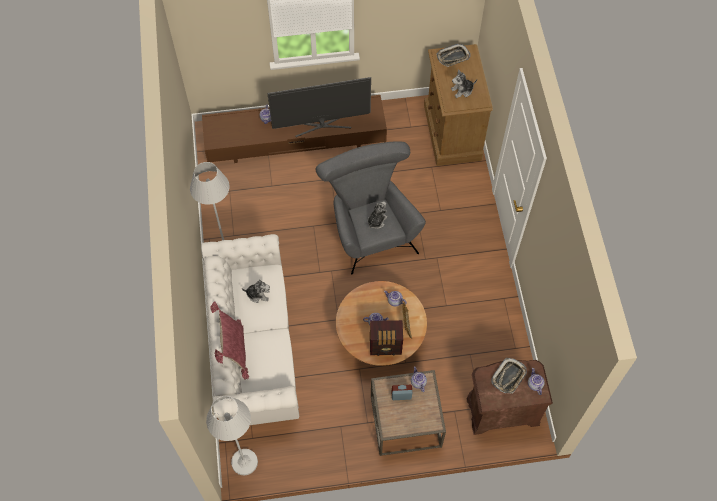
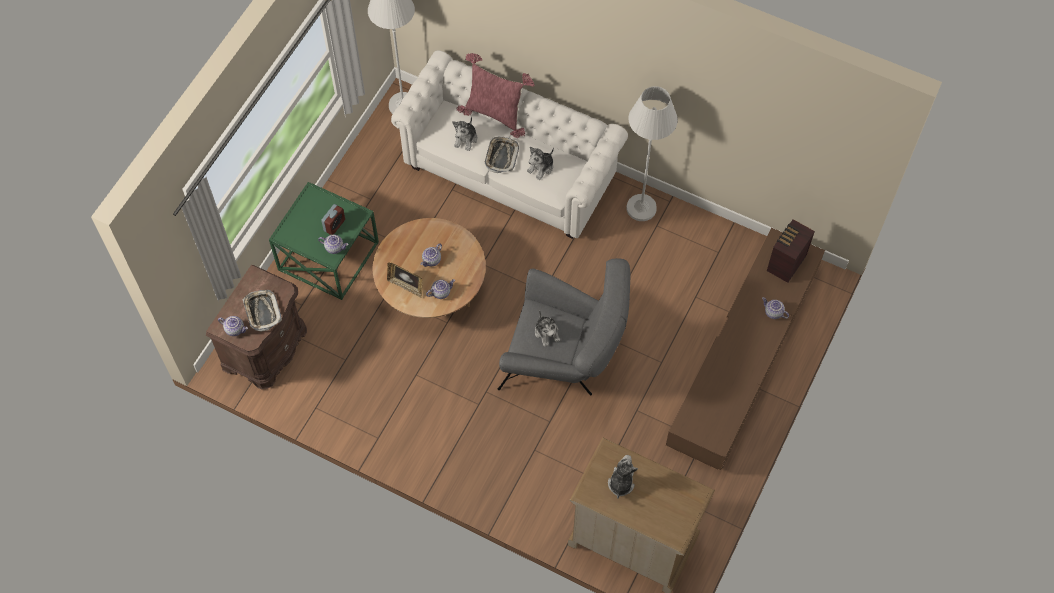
camera: 125 degrees right, 0 degrees up
television [267,77,371,137] -> none
radio [370,320,403,356] -> radio moved to [767,219,815,283]
brown side table [371,370,446,456] -> green side table [269,182,379,300]
tray [436,44,471,67] -> tray moved to [485,136,519,173]
none -> plush toy [452,116,477,151]

